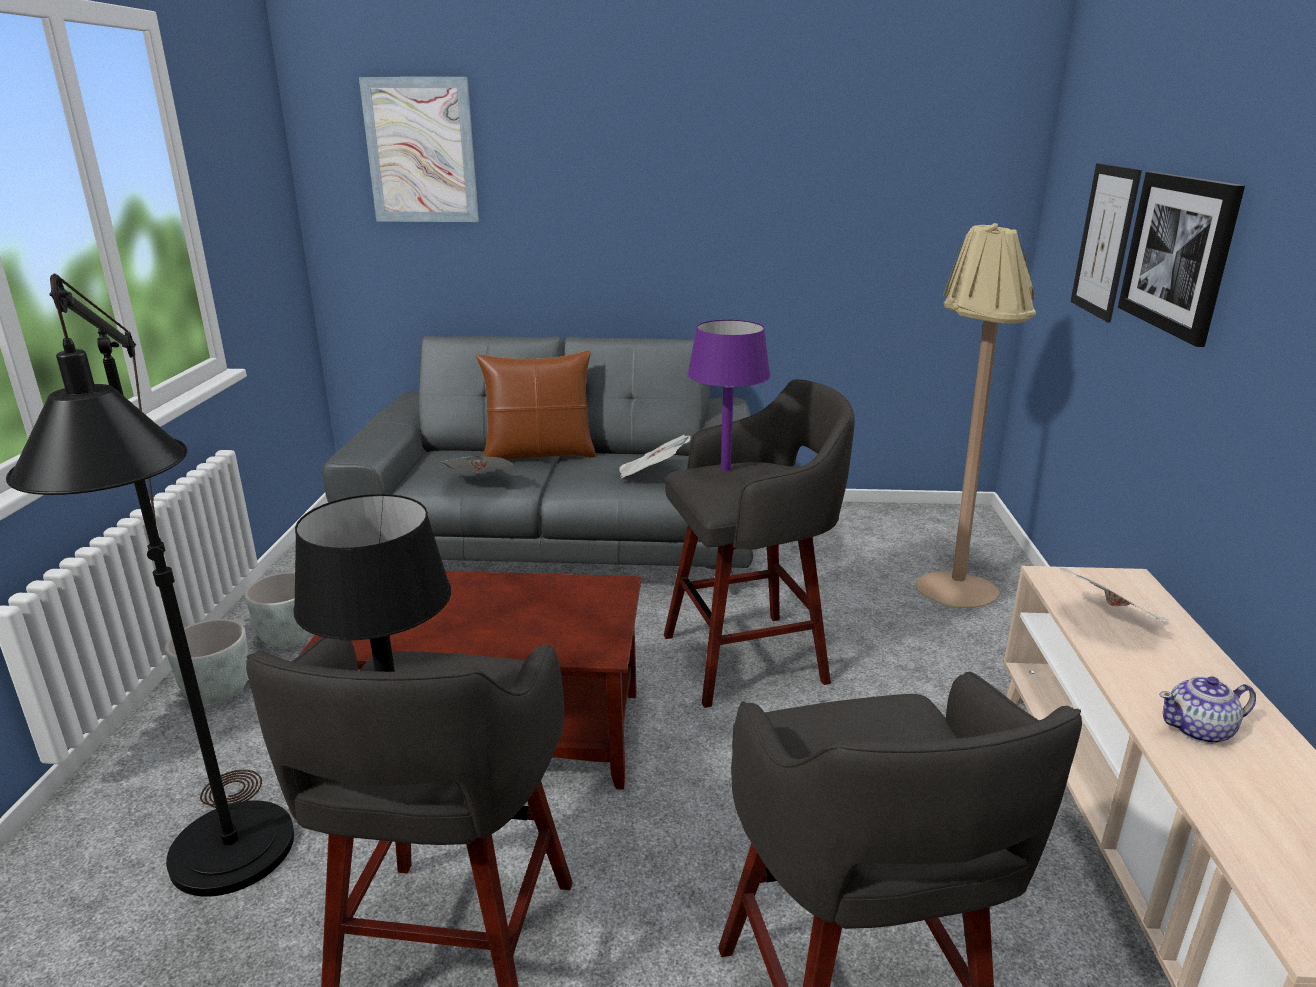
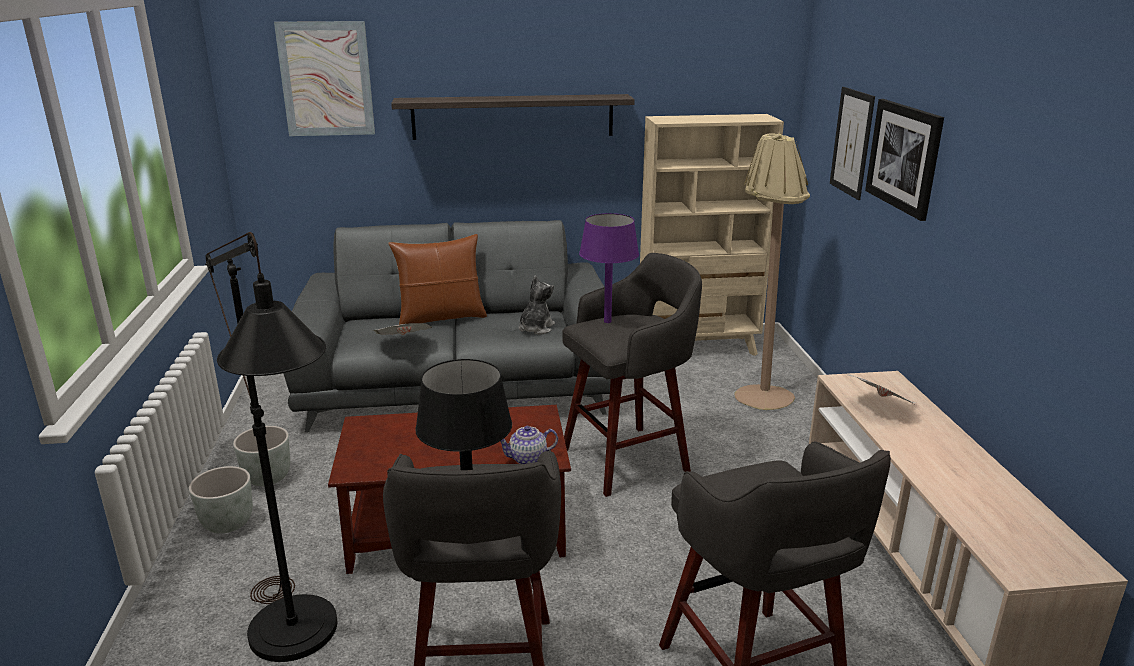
camera: 10 degrees left, 0 degrees up
newspaper [619,435,691,479] -> plush toy [519,276,555,335]
teapot [1159,676,1256,744] -> teapot moved to [500,426,558,464]
none -> shelf [391,94,635,140]
none -> beige bookcase [640,114,784,356]

